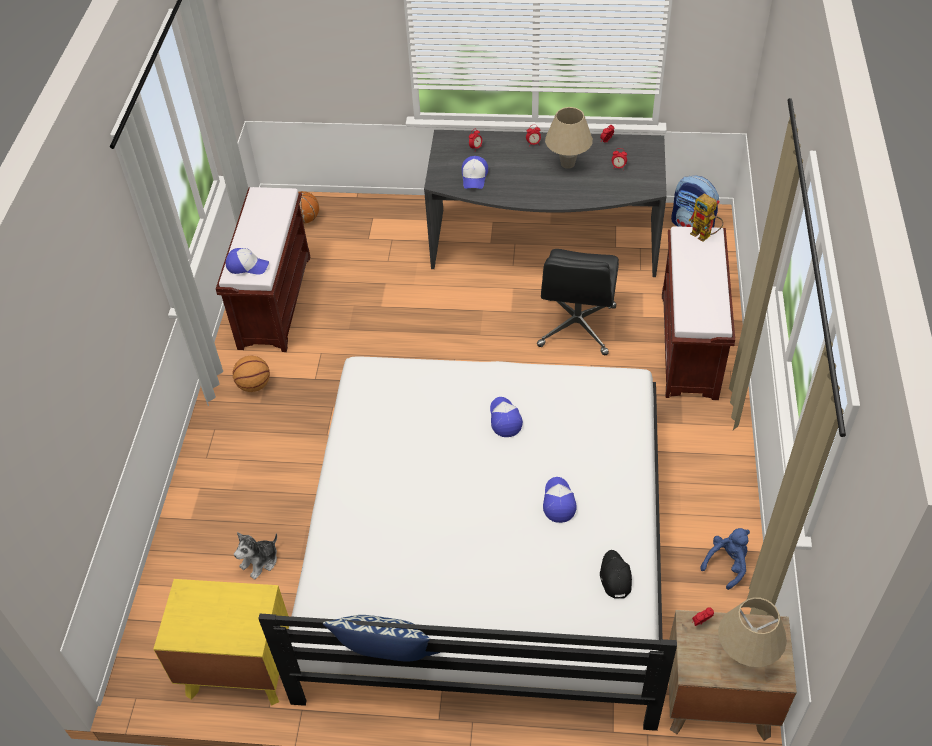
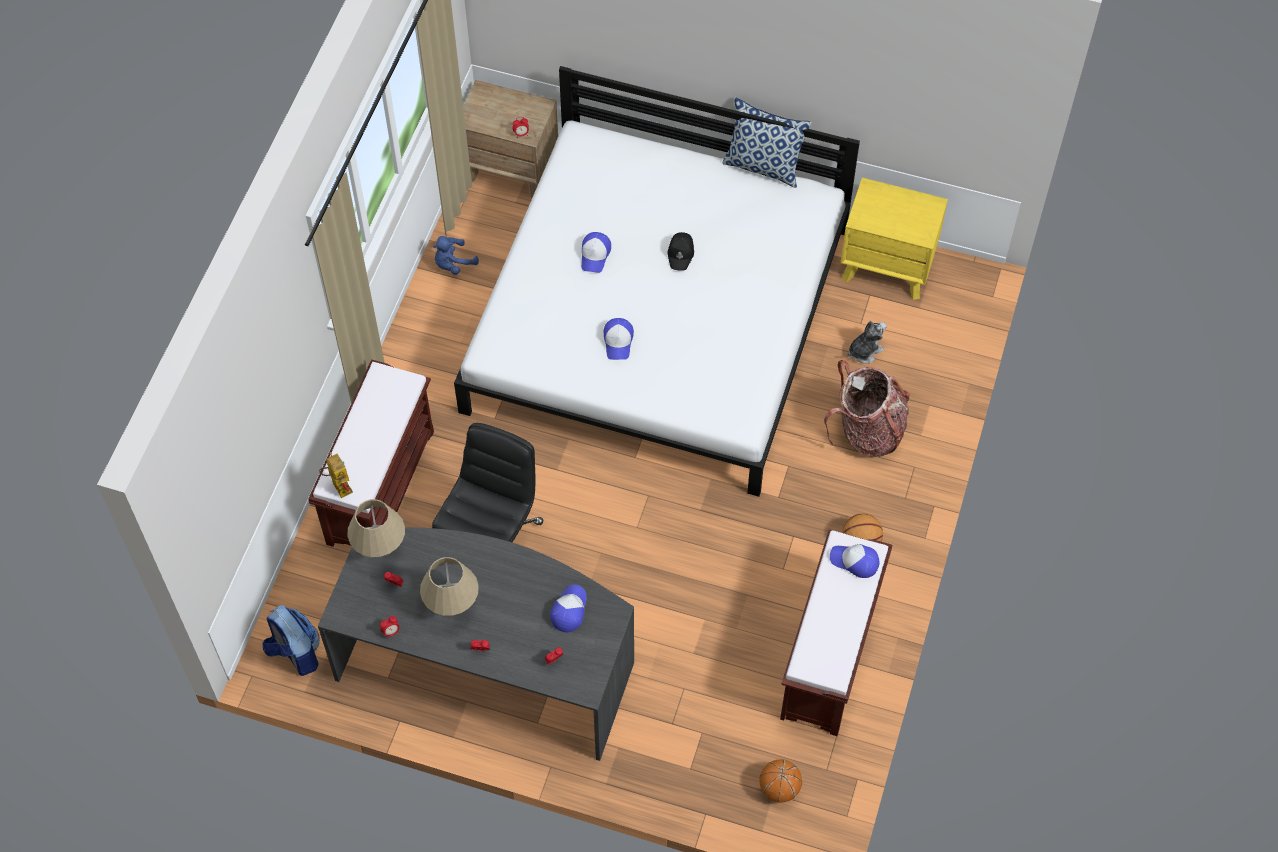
camera: 170 degrees left, 10 degrees up
black cap [600,550,632,599] -> black cap moved to [667,232,694,271]
beige table lamp [718,597,787,667] -> beige table lamp moved to [347,499,405,557]
none -> backpack [824,360,910,457]

